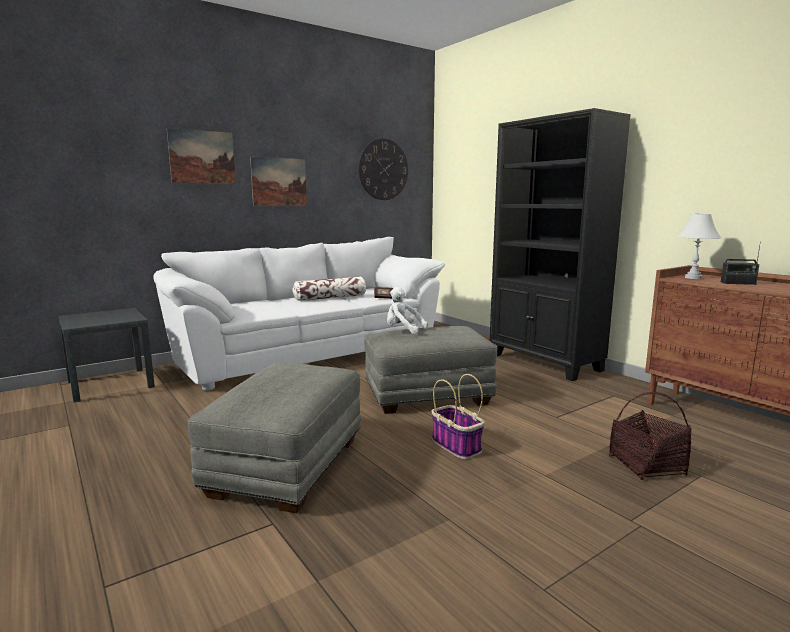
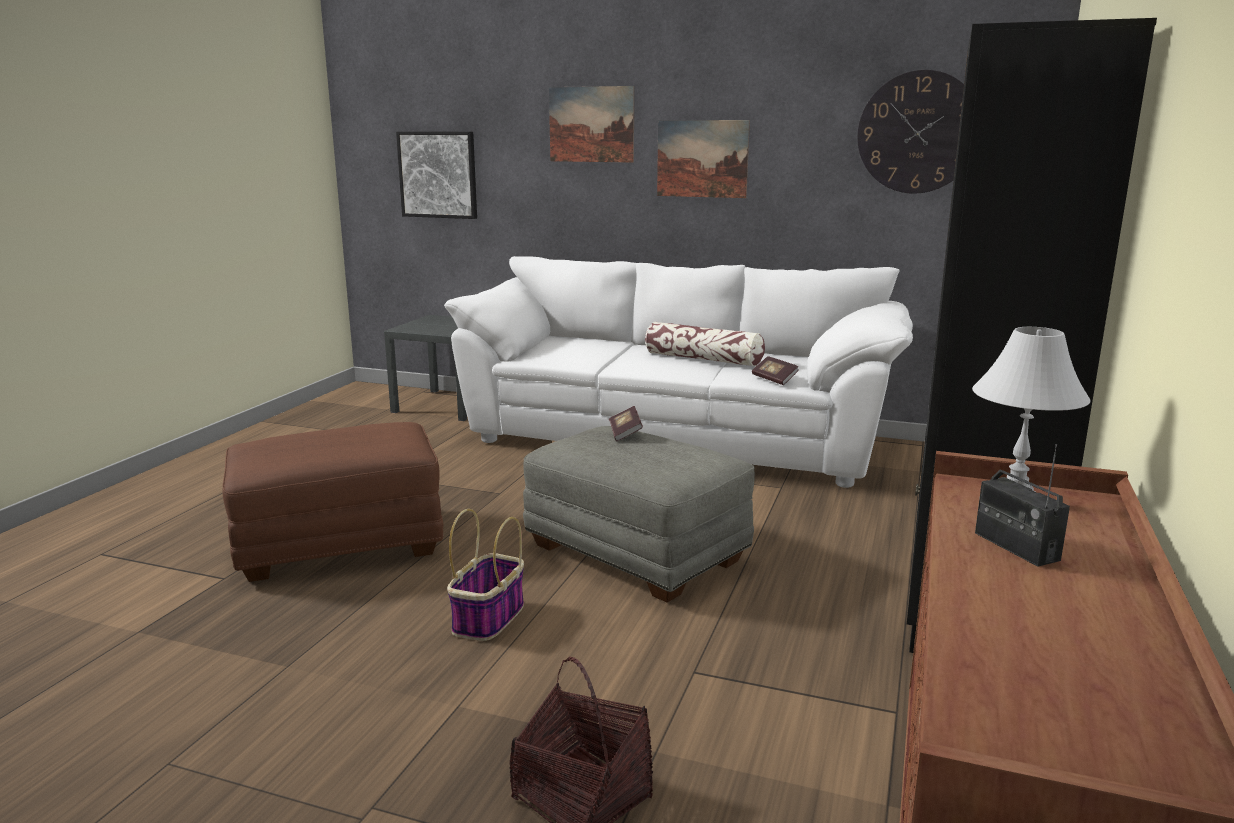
camera: 55 degrees right, 5 degrees up
grey ottoman [187,362,361,513] -> brown ottoman [222,422,443,582]
white plush toy [387,287,428,334] -> book [609,406,643,441]
none -> picture [396,131,477,219]

